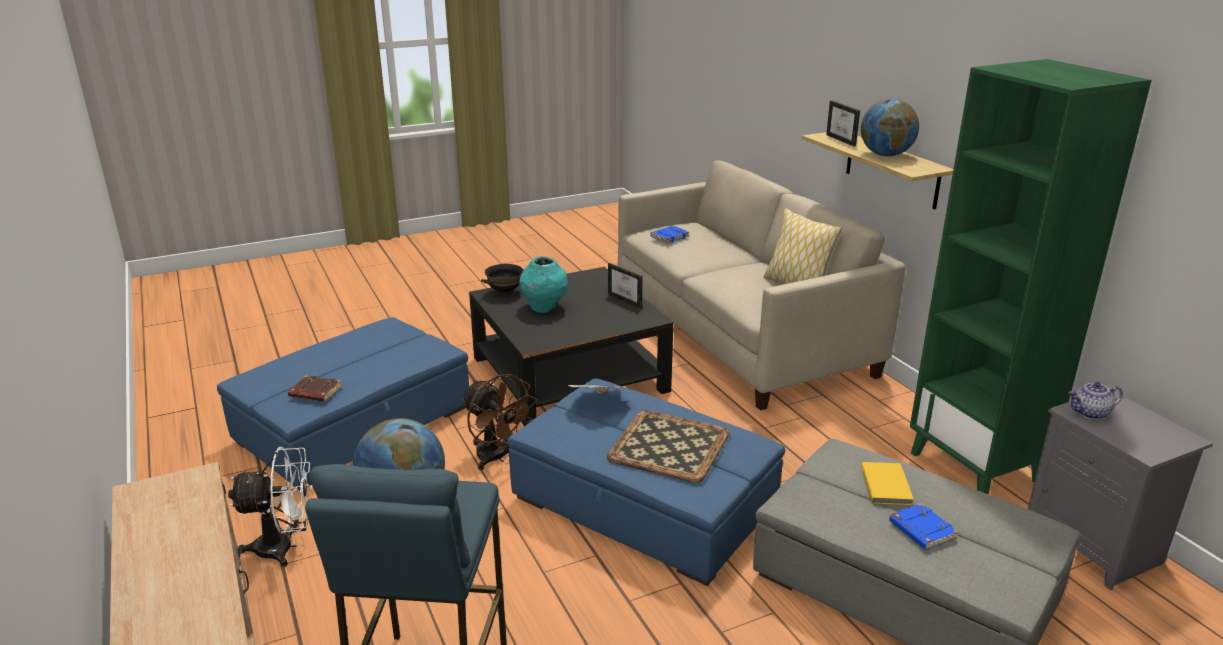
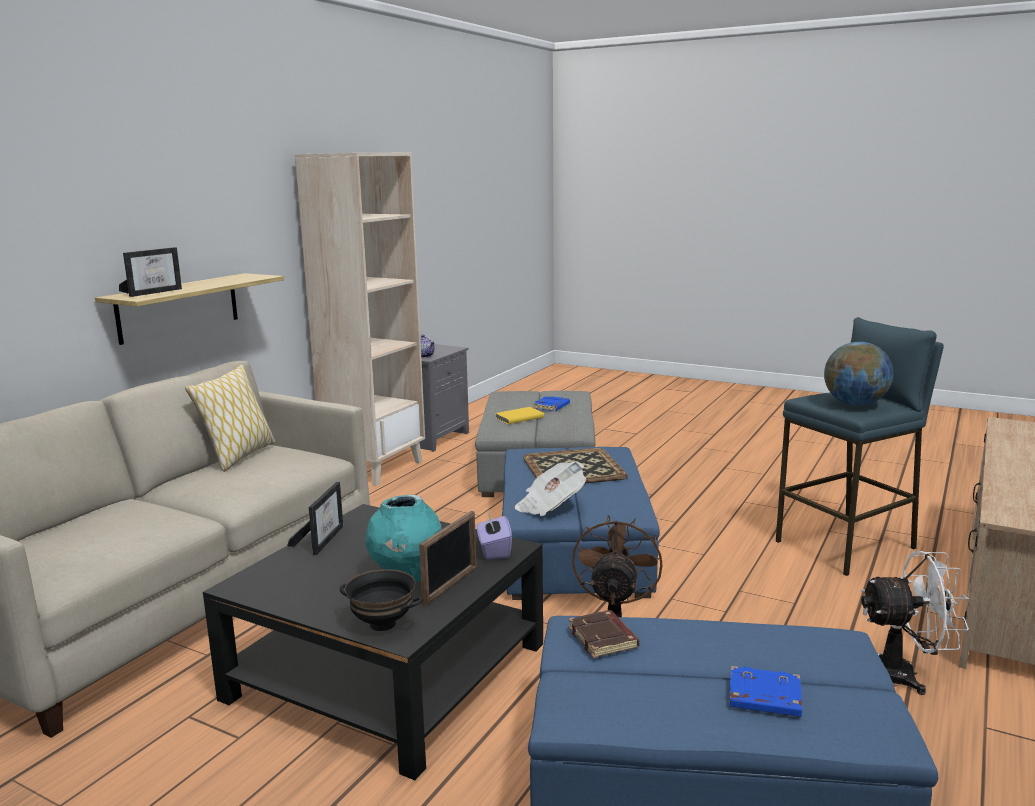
camera: 125 degrees left, 10 degrees down
white fan [228,447,312,567] -> white fan turned 135 degrees clockwise [860,551,969,695]
brown book [288,376,342,402] -> brown book moved to [568,610,639,658]
blue book [650,226,689,243] -> blue book moved to [730,666,802,717]
globe [861,99,919,156] -> none
green bookcase [910,59,1152,494] -> beige bookcase [295,153,425,486]
none -> picture frame [419,511,476,606]
none -> purple tissue box [477,512,512,560]

